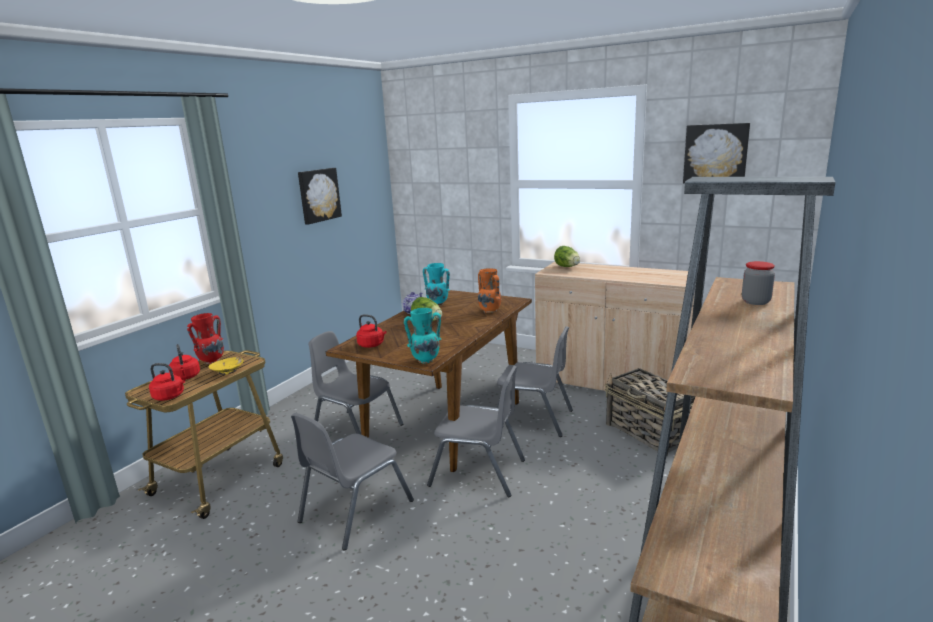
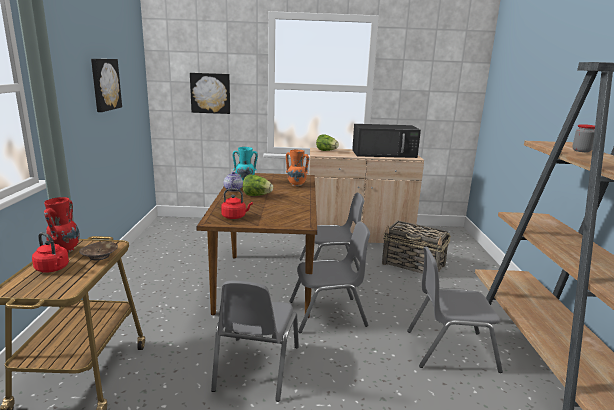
camera: 30 degrees left, 0 degrees up
red kettle [149,363,185,401] -> none
yellow bowl [209,357,244,375] -> brown bowl [79,241,118,260]
grey chair [309,331,403,434] -> grey chair moved to [407,247,503,373]
turquoise vase [404,308,442,364] -> none
picture [683,123,750,183] -> picture moved to [190,73,230,114]
none -> black microwave [352,124,421,158]

